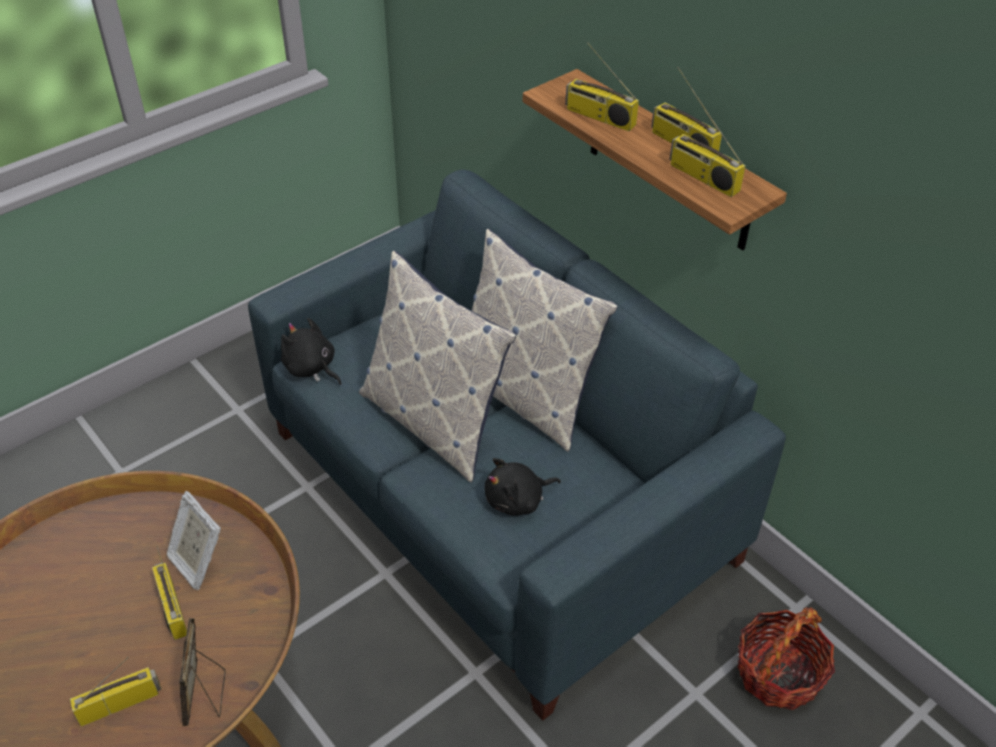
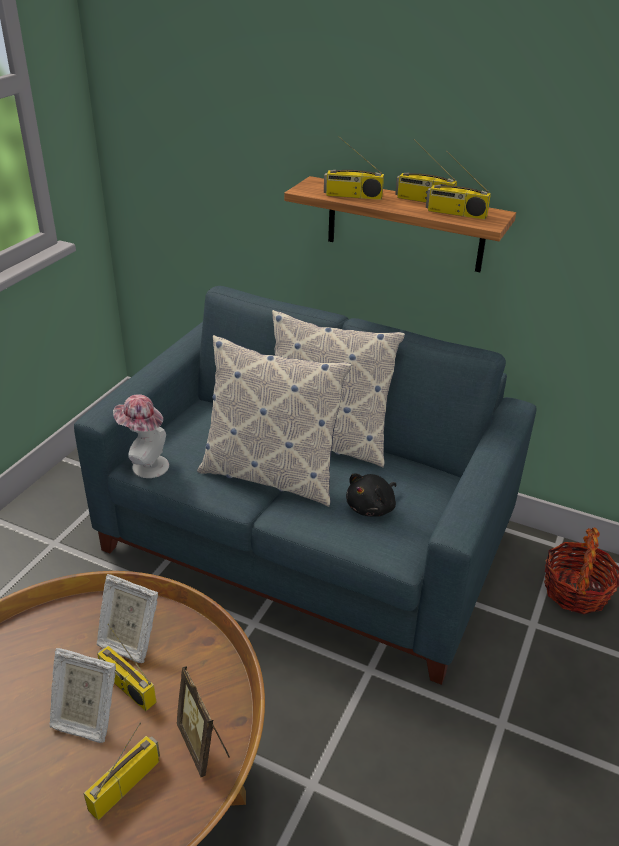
camera: 25 degrees left, 10 degrees down
black plush toy [281,318,341,385] -> hat [113,394,169,478]
none -> picture frame [49,648,116,743]

